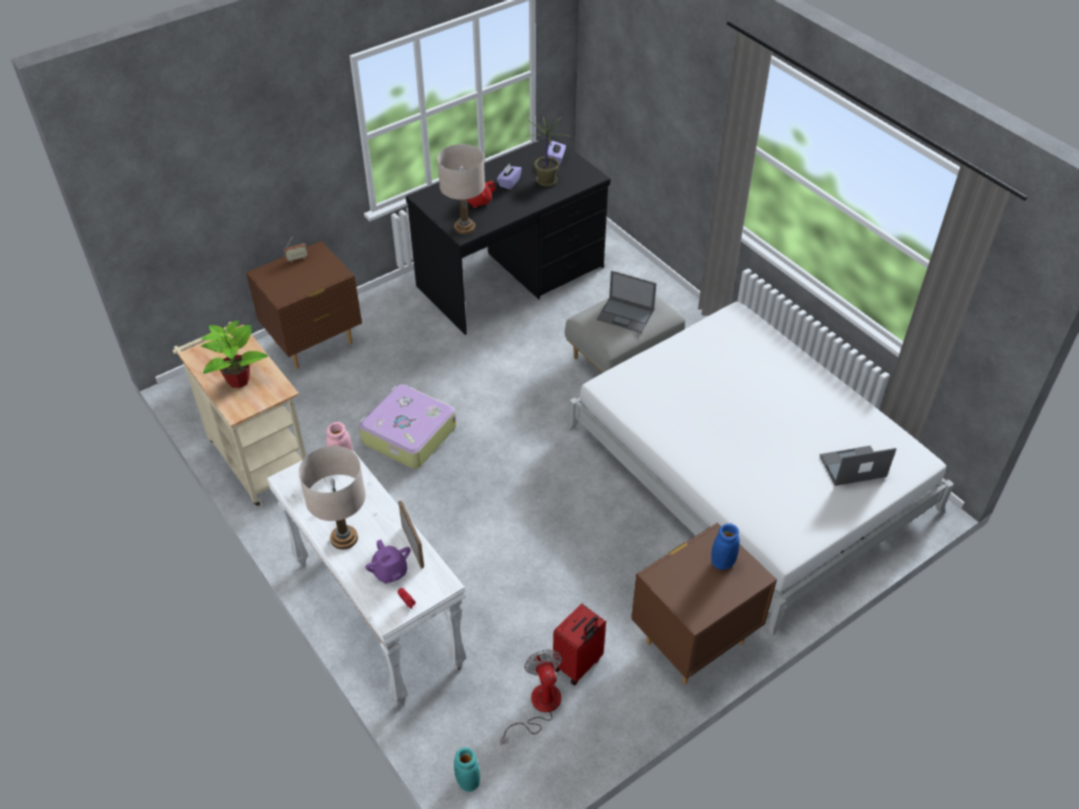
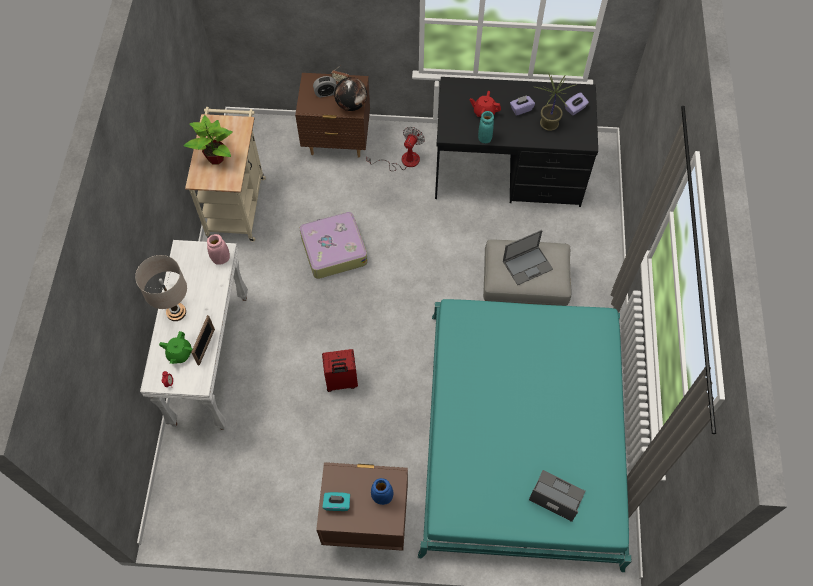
camera: 40 degrees right, 15 degrees up
purple teapot [365,540,411,584] -> green teapot [159,331,193,364]
beige table lamp [437,144,485,234] -> none
turquoise vase [454,747,480,792] -> turquoise vase moved to [478,111,494,143]
fan [500,649,562,745] -> fan moved to [366,127,425,171]
red suitcase [553,604,606,686] -> red suitcase moved to [322,349,358,392]
white bed [566,302,954,635] -> turquoise bed [418,299,632,572]
laptop [597,270,657,333] -> laptop turned 90 degrees counterclockwise [503,230,553,285]
none -> alarm clock [313,76,337,98]
none -> turquoise tissue box [322,492,350,511]
none -> globe [334,77,367,111]

